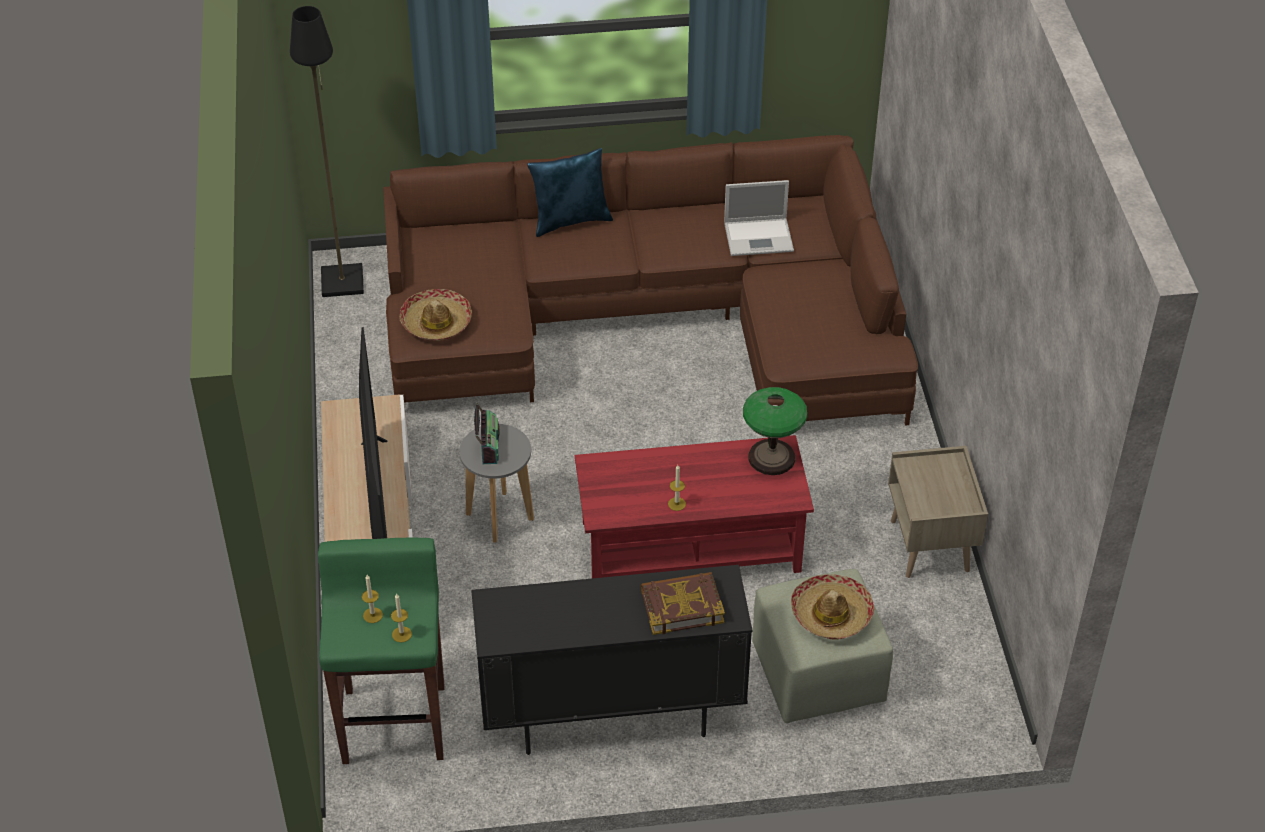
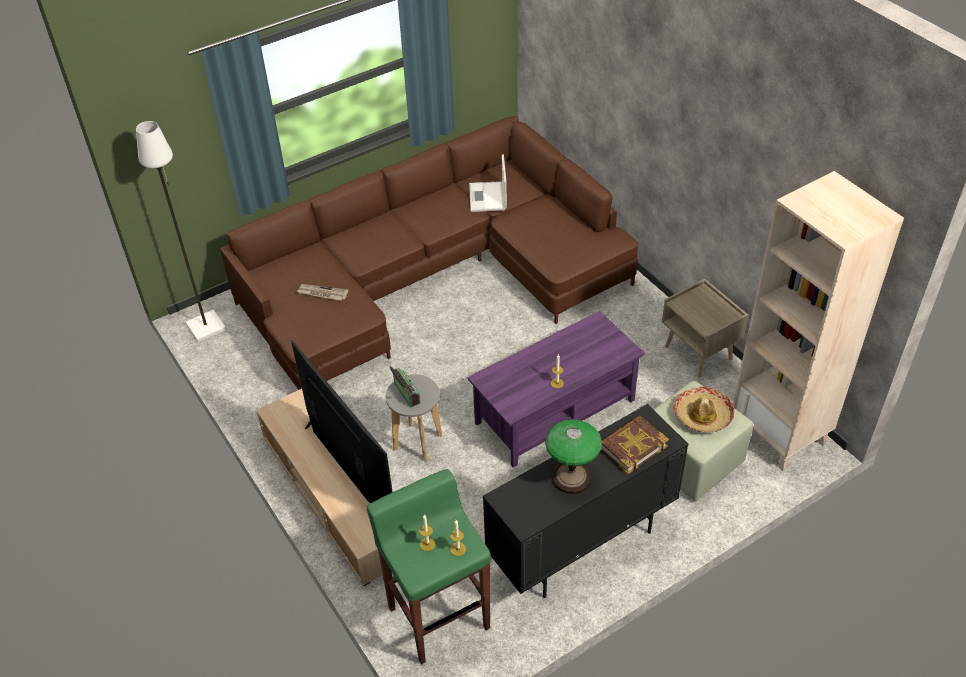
camera: 25 degrees left, 0 degrees up
black floor lamp [290,6,364,297] -> white floor lamp [136,121,226,342]
hat [399,289,472,341] -> none
blue pillow [527,148,613,237] -> none
red coffee table [575,435,814,578] -> purple coffee table [468,311,645,467]
laptop [724,180,794,256] -> laptop turned 120 degrees clockwise [469,154,507,212]
table lamp [743,387,807,475] -> table lamp moved to [545,419,602,494]
none -> newspaper [297,284,349,301]
none -> beige bookcase [733,171,904,471]

